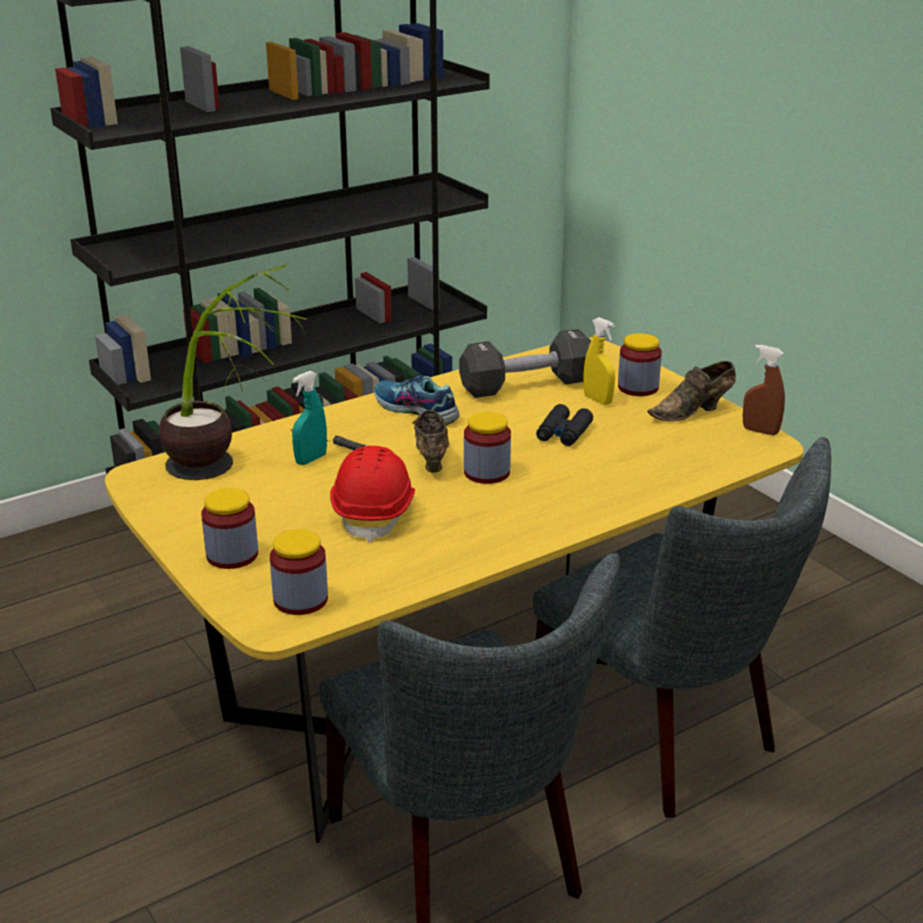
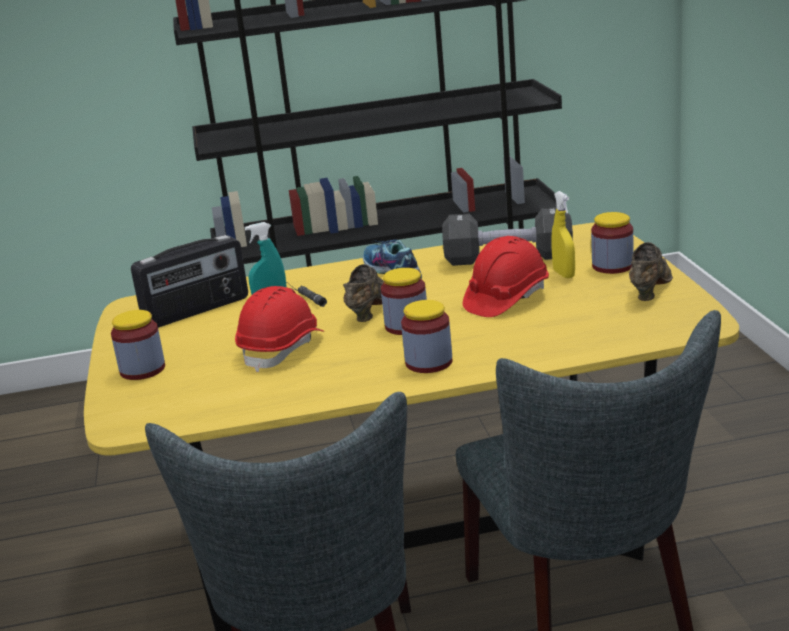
camera: 25 degrees right, 5 degrees down
potted plant [159,265,307,480] -> radio [131,235,248,328]
jar [270,529,328,615] -> jar moved to [401,300,452,373]
black binoculars [536,404,593,446] -> red hard hat [463,236,549,317]
brown shoe [647,361,736,421] -> brown shoe turned 120 degrees clockwise [629,242,673,301]
brown spray bottle [743,345,785,435] -> none

